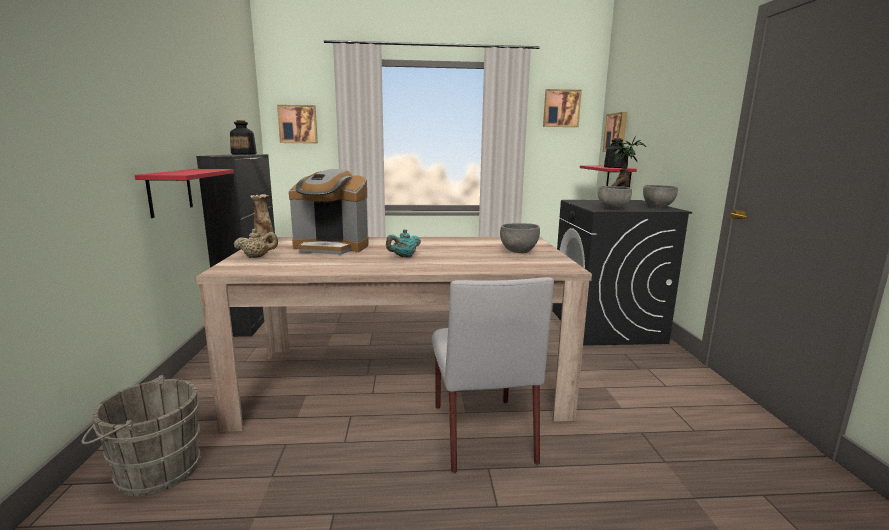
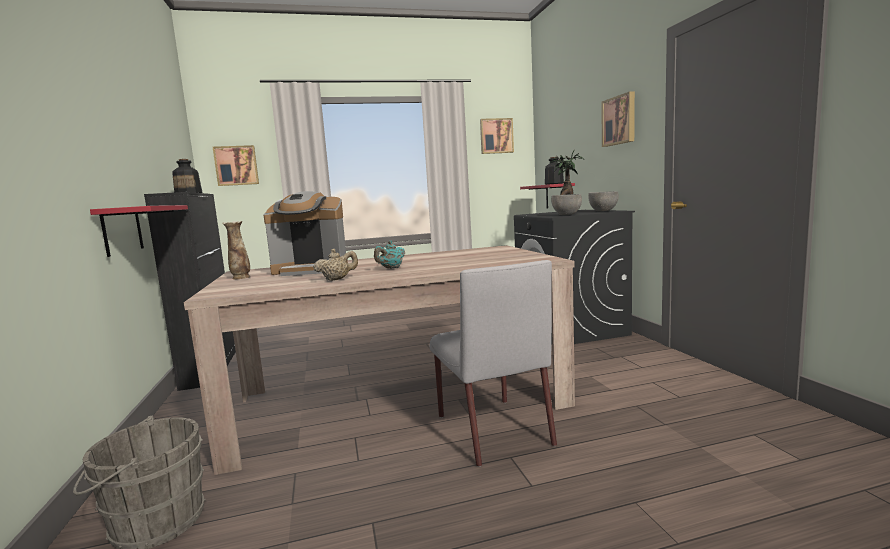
camera: 10 degrees left, 5 degrees down
beige teapot [234,229,278,258] -> beige teapot moved to [313,248,358,281]
grey bowl [500,223,540,253] -> none
picture [603,112,627,152] -> picture moved to [602,91,635,147]

